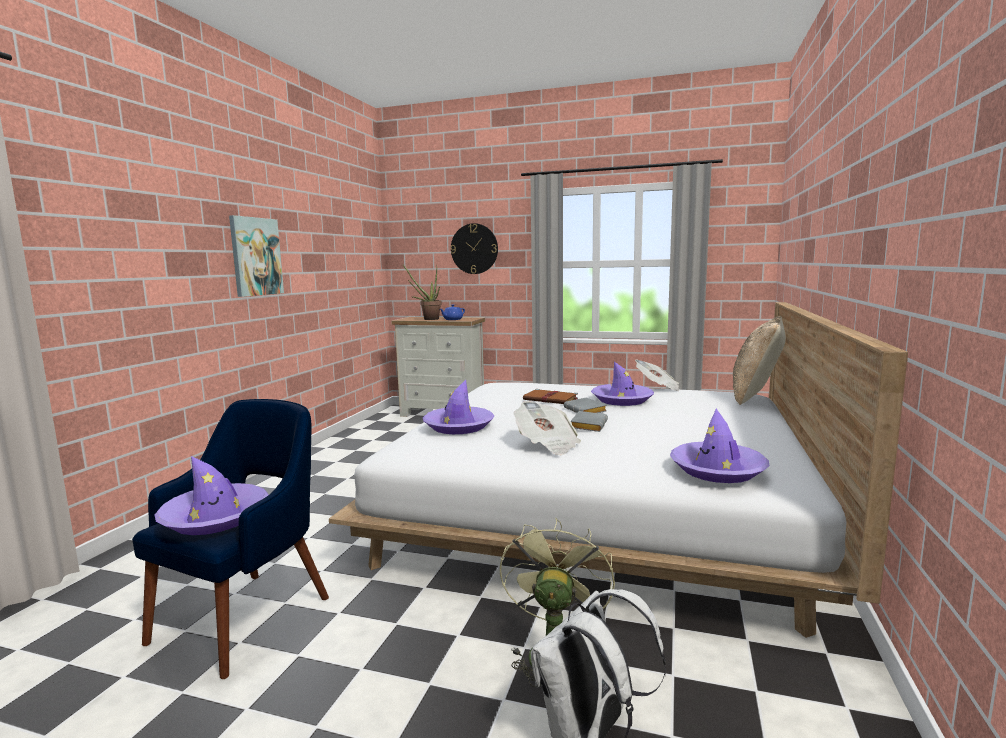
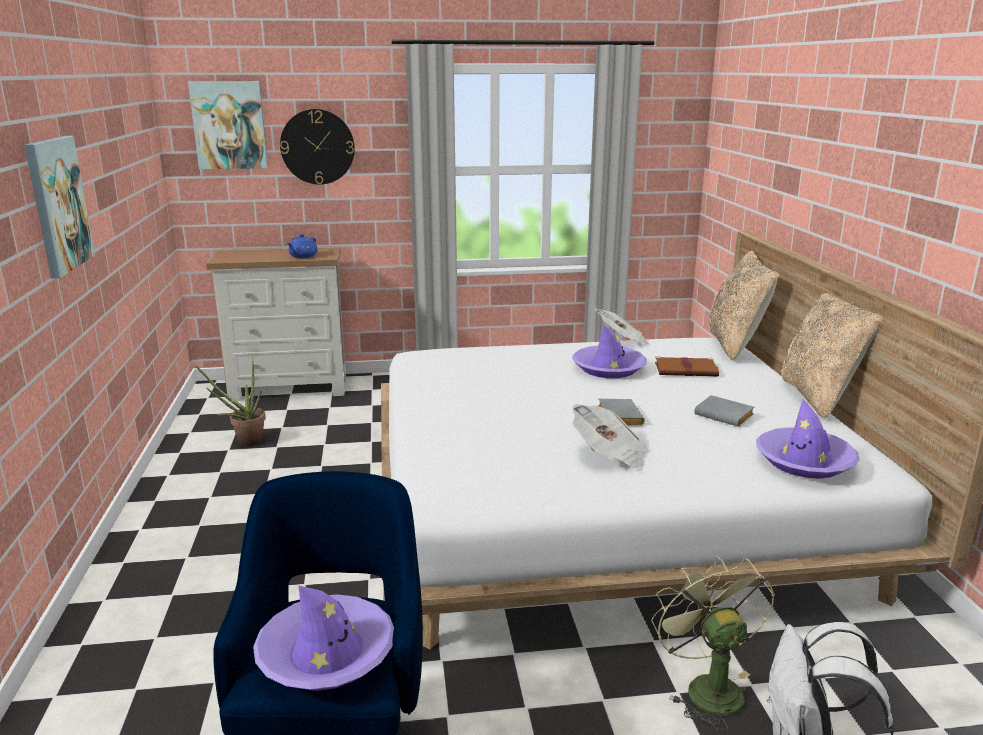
camera: 25 degrees left, 10 degrees up
potted plant [403,265,442,320] -> potted plant moved to [196,358,266,446]
purple hat [423,380,494,434] -> none
brown book [523,389,578,404] -> brown book moved to [655,356,719,377]
grey book [564,397,607,413] -> grey book moved to [694,395,754,427]
none -> picture [188,81,268,169]
none -> beige pillow [781,293,883,418]

